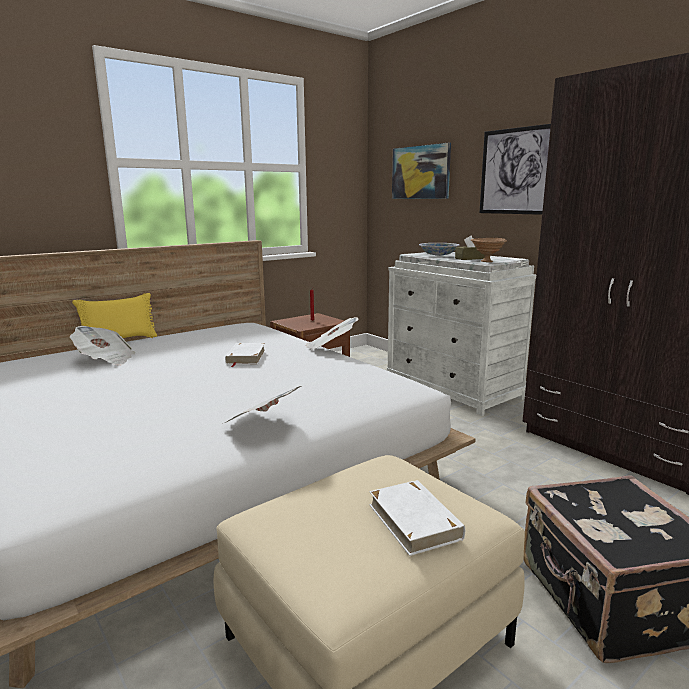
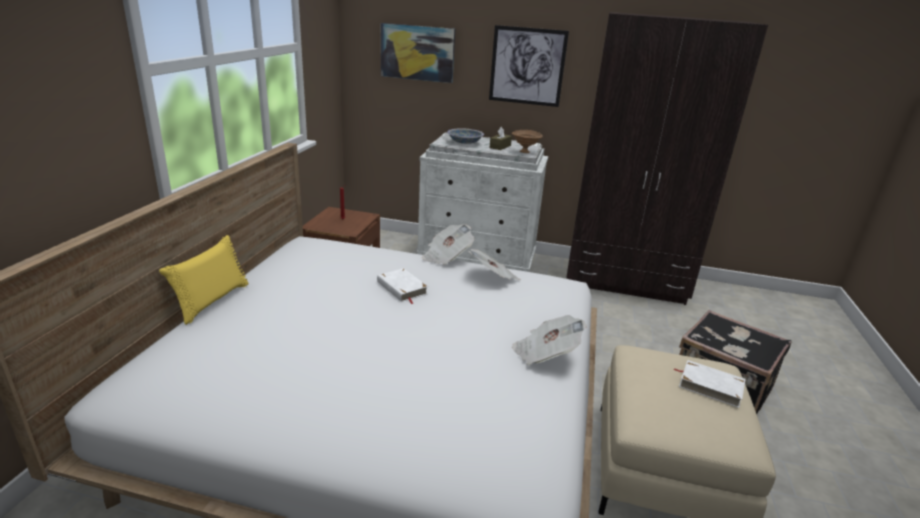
camera: 40 degrees left, 10 degrees up
newspaper [70,326,136,365] -> newspaper moved to [468,249,521,280]

